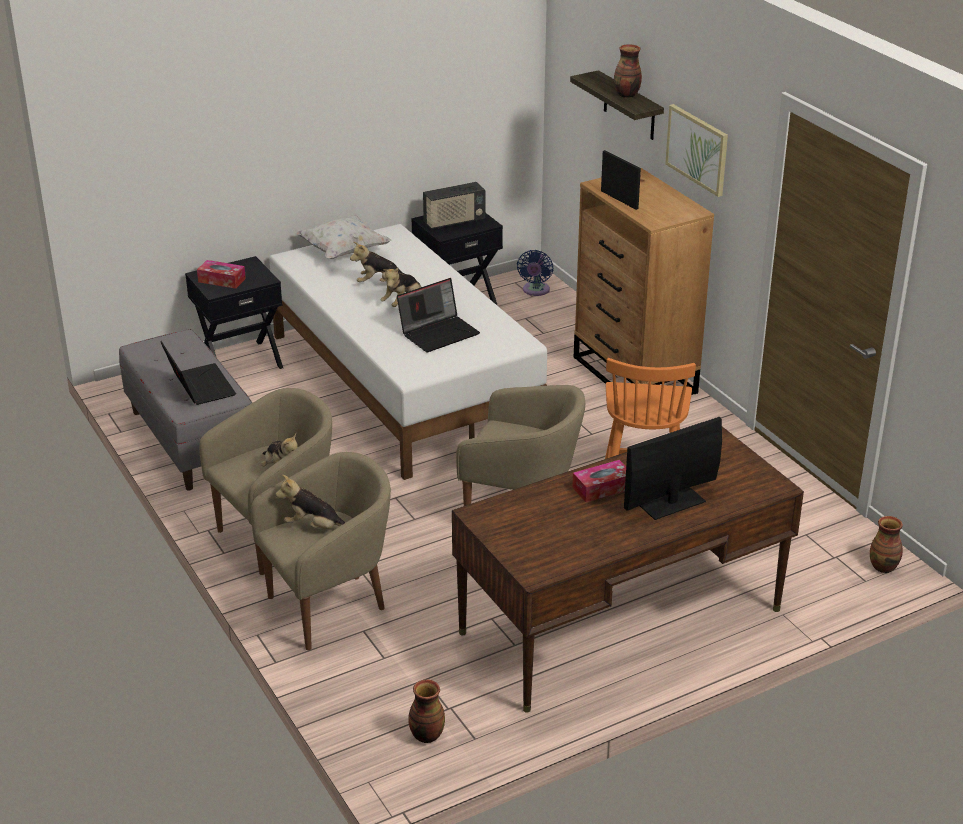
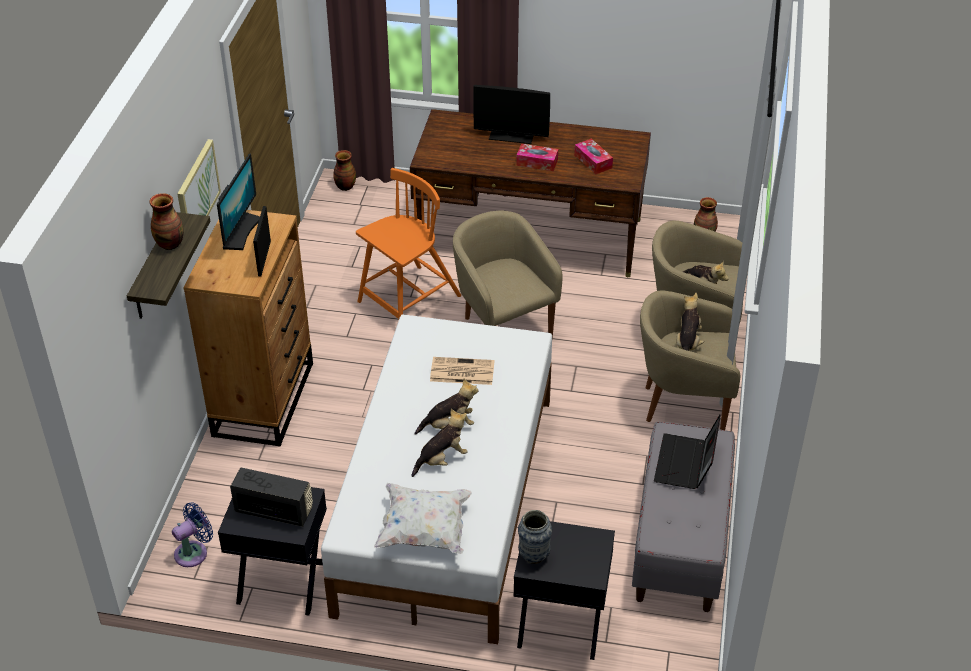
camera: 140 degrees left, 10 degrees up
tissue box [197,260,246,289] -> tissue box moved to [574,139,613,174]
plush toy [350,242,404,282] -> plush toy turned 75 degrees counterclockwise [412,409,468,477]
laptop [397,278,480,352] -> newspaper [430,357,494,385]
none -> monitor [217,154,260,250]
none -> vase [518,510,552,564]

